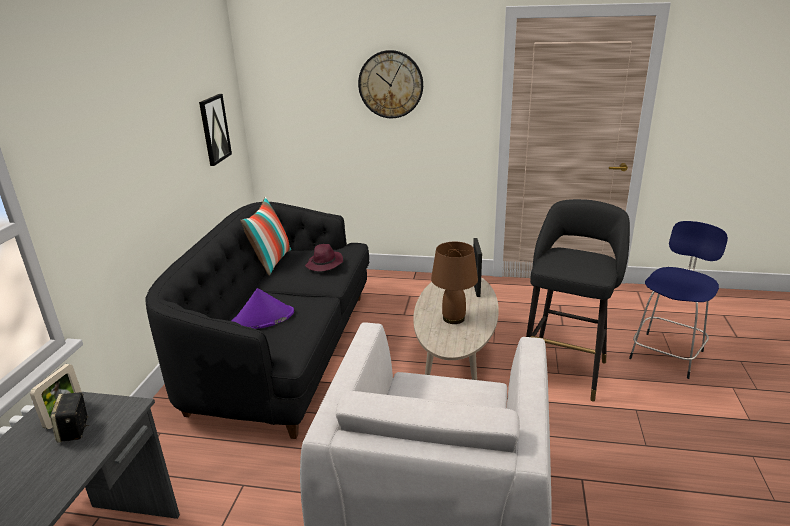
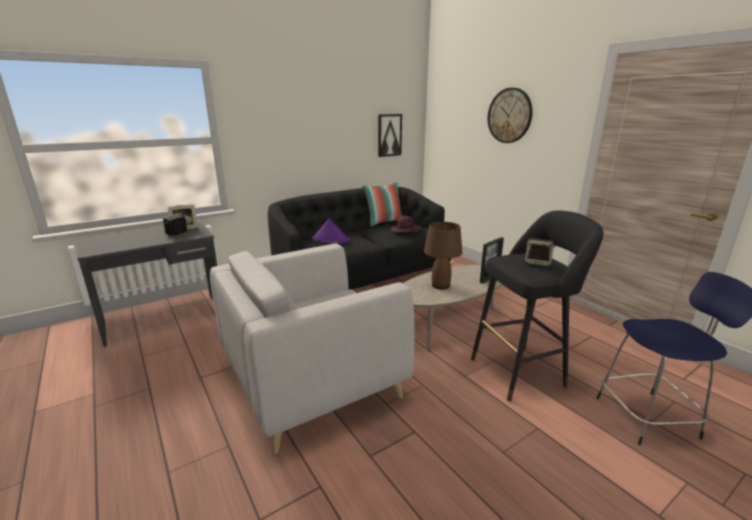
camera: 45 degrees right, 5 degrees down
none -> speaker [525,238,555,267]

